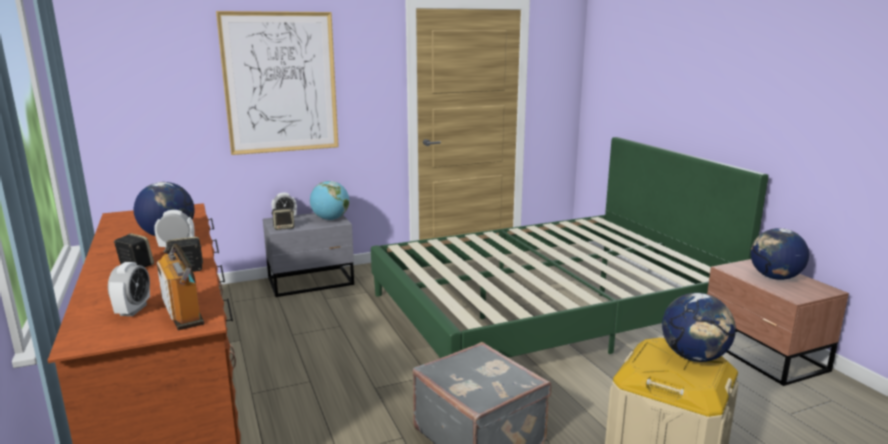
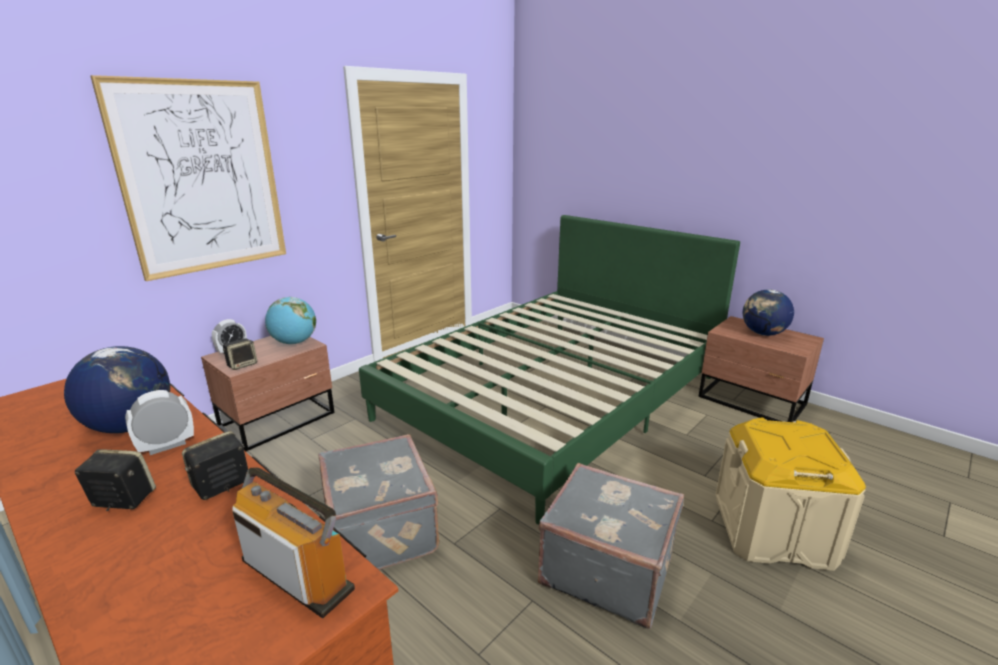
camera: 25 degrees left, 5 degrees up
alarm clock [108,262,150,316] -> none
grey nightstand [263,213,354,297] -> brown nightstand [201,336,334,452]
globe [662,293,736,362] -> none
none -> grey suitcase [318,434,439,570]

